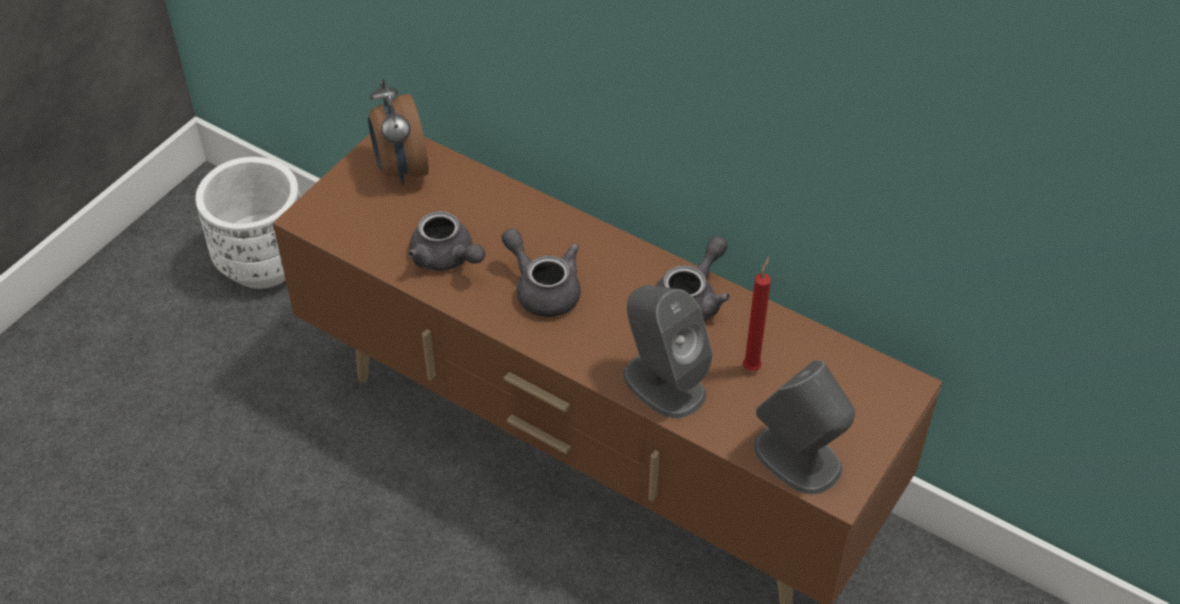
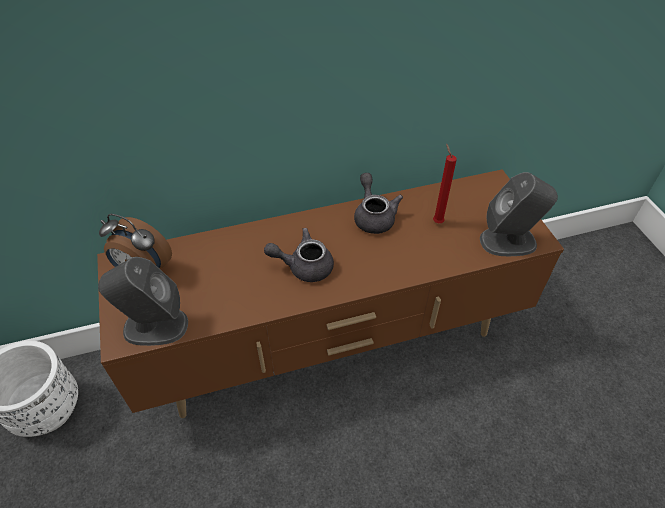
camera: 50 degrees left, 0 degrees up
grey teapot [408,211,485,271] -> none
grey speaker [623,285,713,419] -> grey speaker moved to [98,257,188,346]

